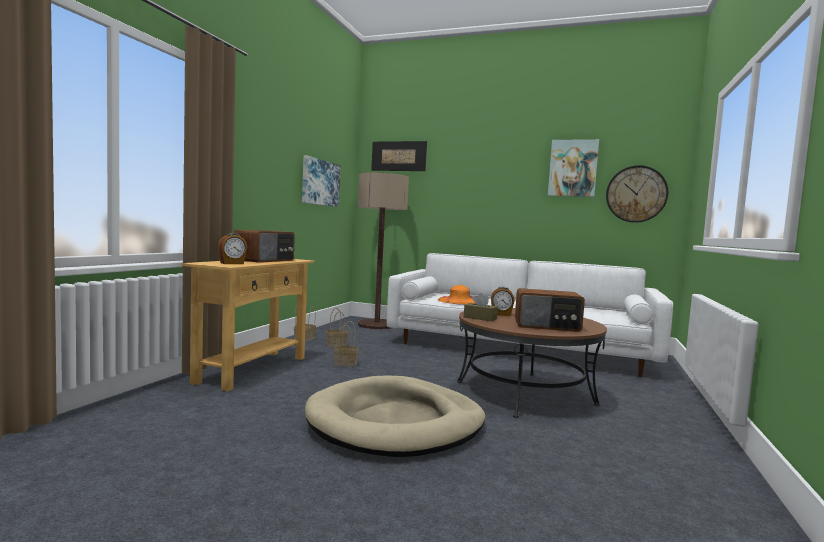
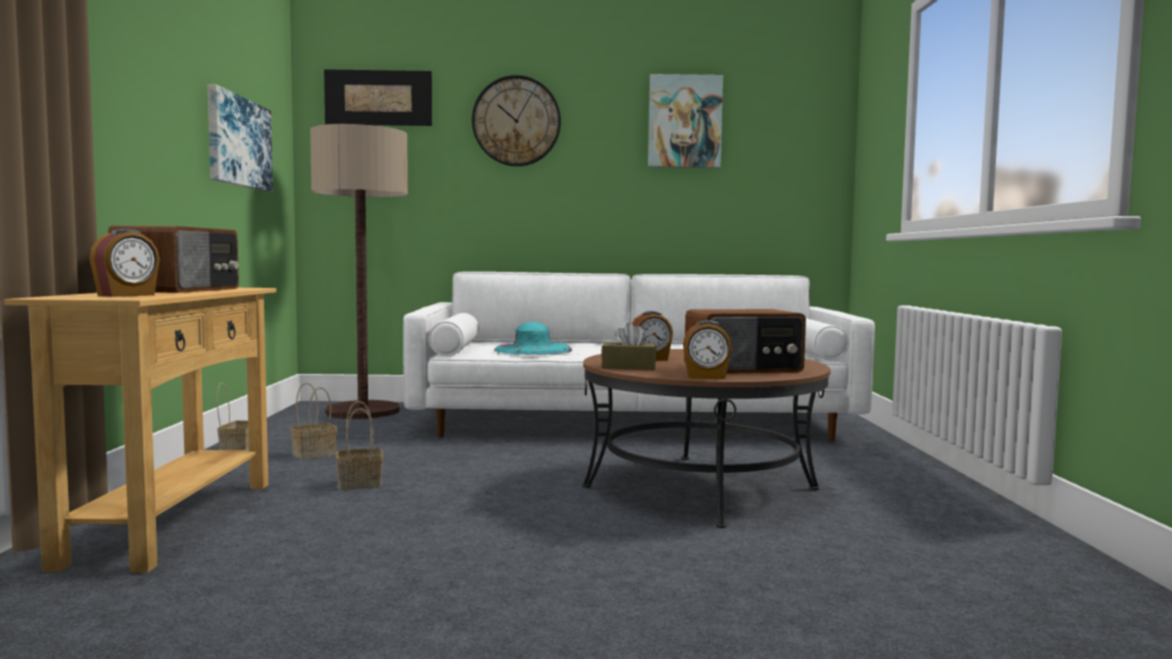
camera: 20 degrees left, 0 degrees up
beige dog bed [305,375,485,457] -> none
orange hat [438,285,476,305] -> turquoise hat [494,322,572,355]
wall clock [606,165,668,223] -> wall clock moved to [472,75,561,166]
none -> alarm clock [683,320,732,379]

